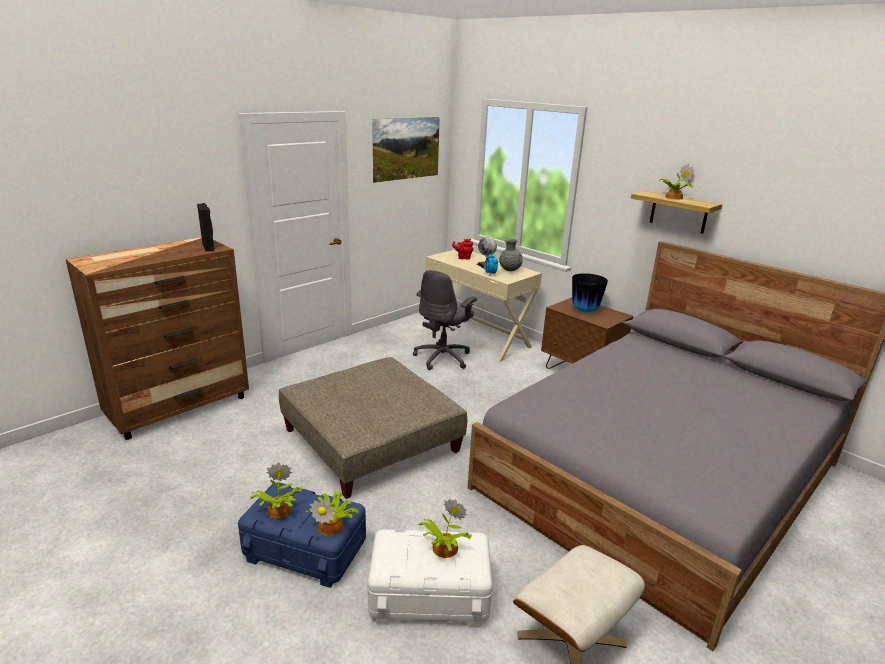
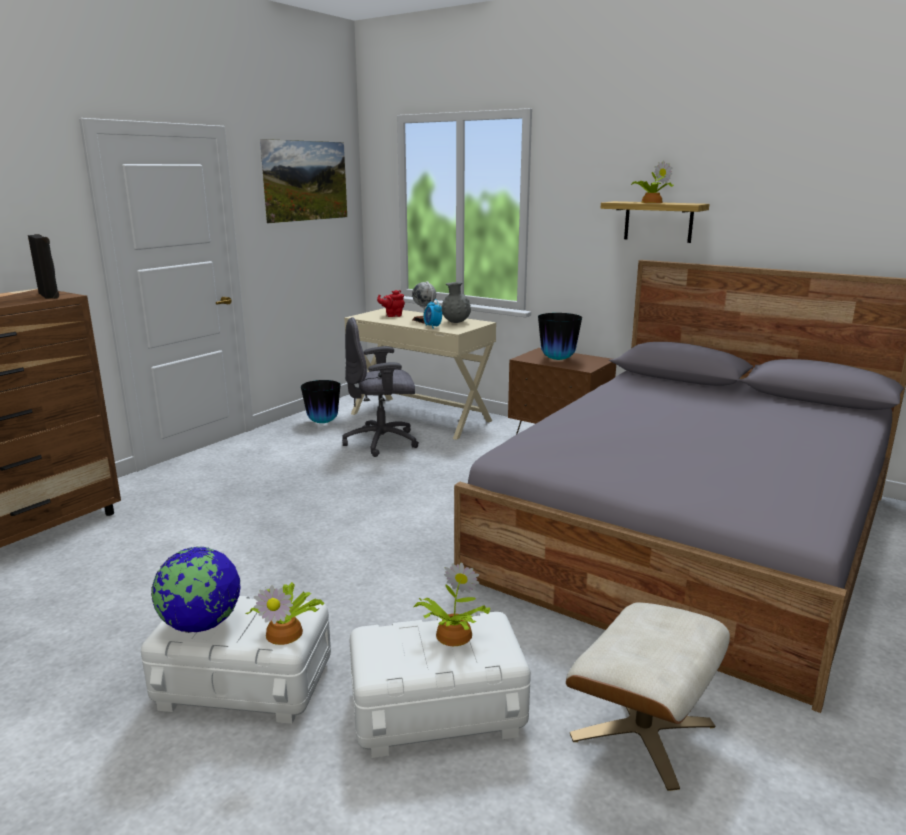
camera: 10 degrees left, 5 degrees down
blue storage box [238,482,366,588] -> white storage box [141,596,331,724]
potted plant [250,463,302,518] -> globe [151,546,241,633]
beige ottoman [279,357,468,499] -> none
grey office chair [413,270,477,370] -> grey office chair turned 60 degrees clockwise [342,317,419,457]
none -> vase [301,380,340,423]

